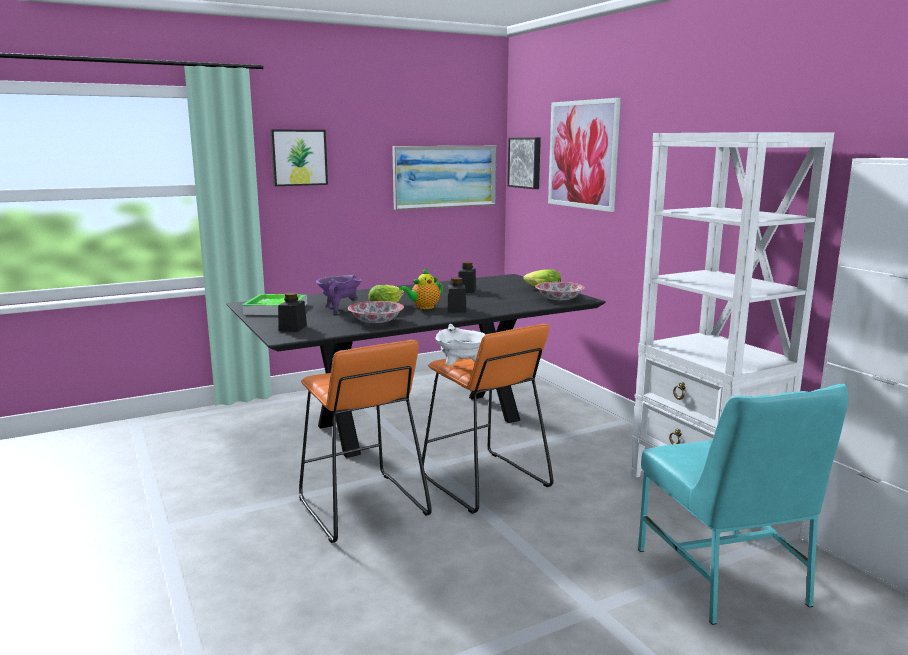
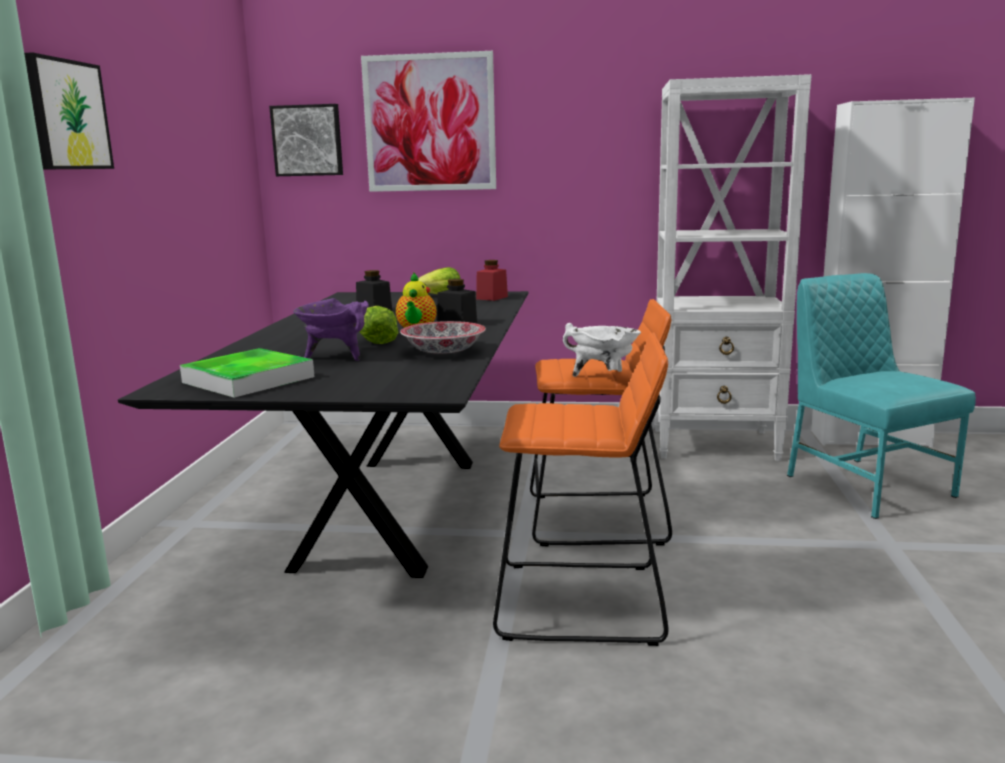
camera: 55 degrees left, 0 degrees up
black jar [278,292,307,332] -> none
picture [392,146,497,210] -> none
bowl [535,282,585,300] -> red jar [476,260,508,301]
turquoise chair [638,384,848,625] -> turquoise chair turned 135 degrees counterclockwise [787,273,976,519]

